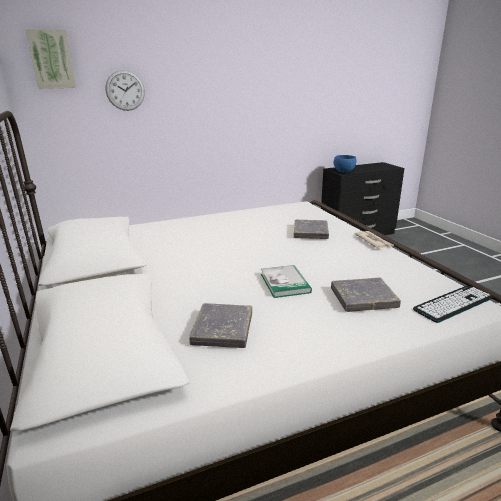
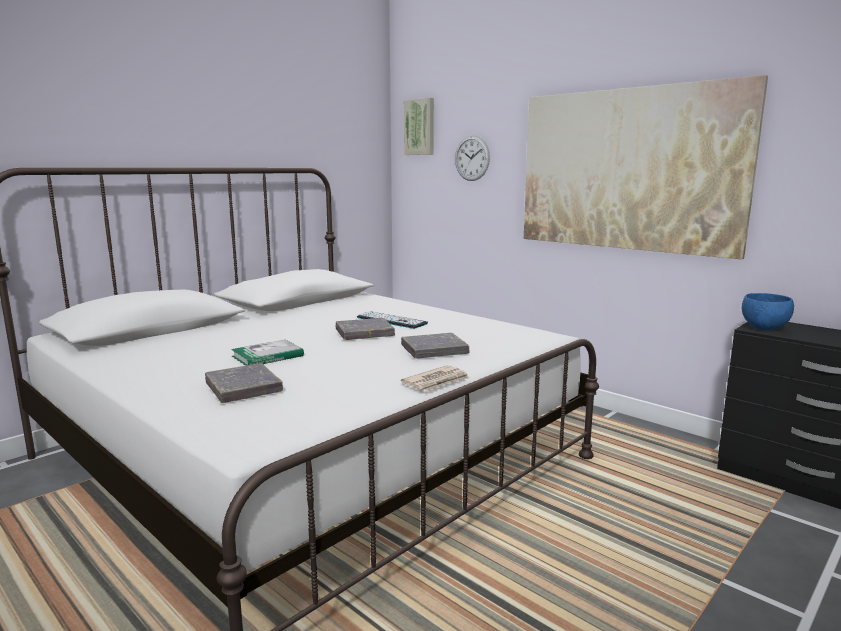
camera: 65 degrees right, 10 degrees down
grey book [189,303,252,348] -> grey book moved to [336,318,395,340]
keyboard [413,286,493,323] -> keyboard moved to [357,311,428,329]
none -> picture [524,75,768,259]

